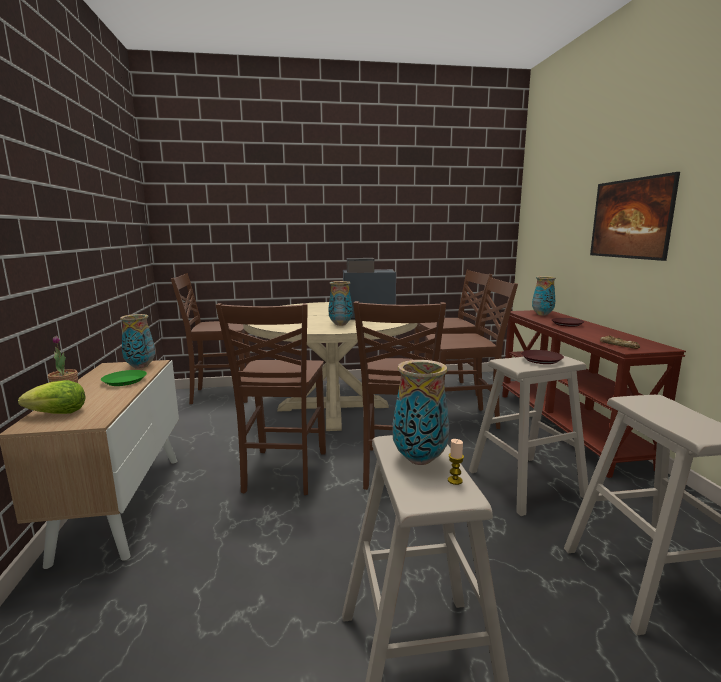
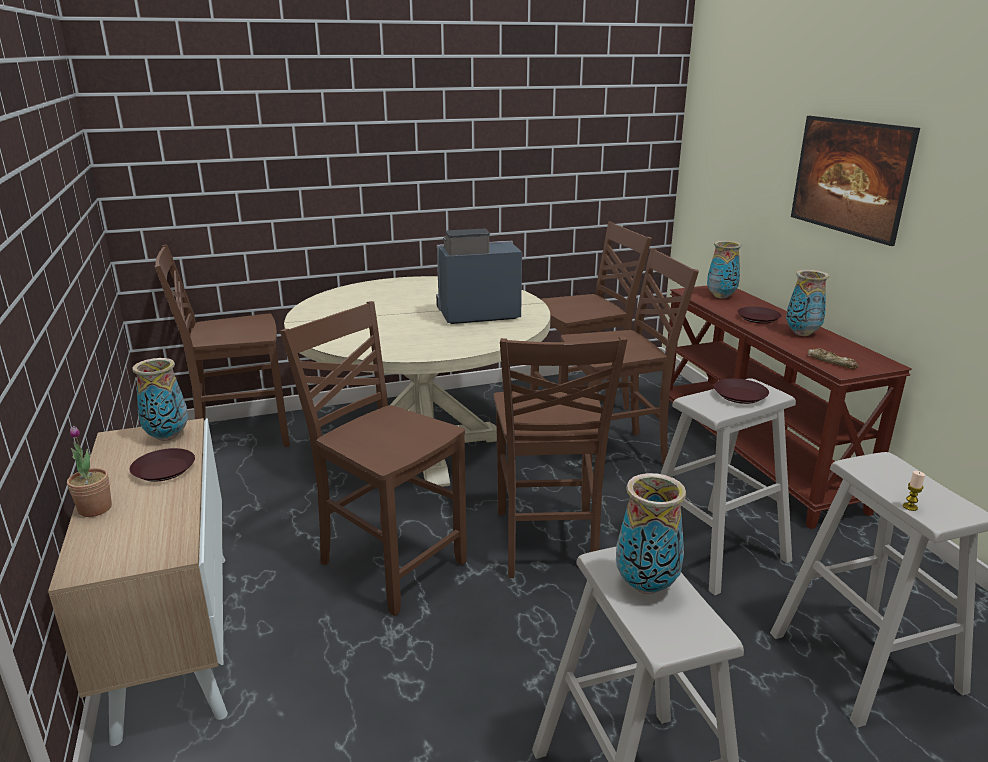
camera: 10 degrees left, 10 degrees up
lettuce [18,380,86,414] -> none
green plate [101,370,147,386] -> brown plate [129,448,195,482]
brown chair [216,303,326,495] -> brown chair turned 135 degrees clockwise [280,301,467,616]
vase [328,281,353,326] -> vase moved to [786,270,829,336]
candle [448,439,464,485] -> candle moved to [903,471,925,511]

